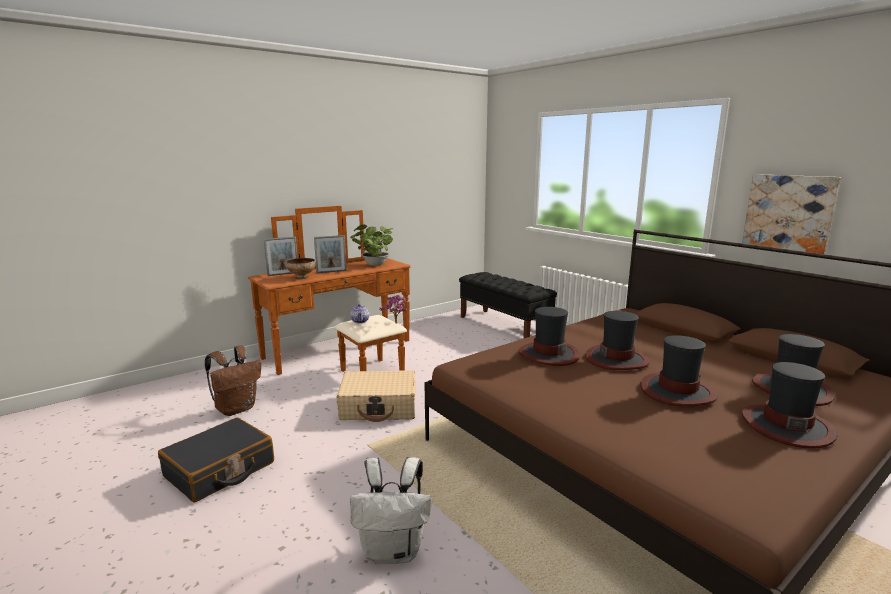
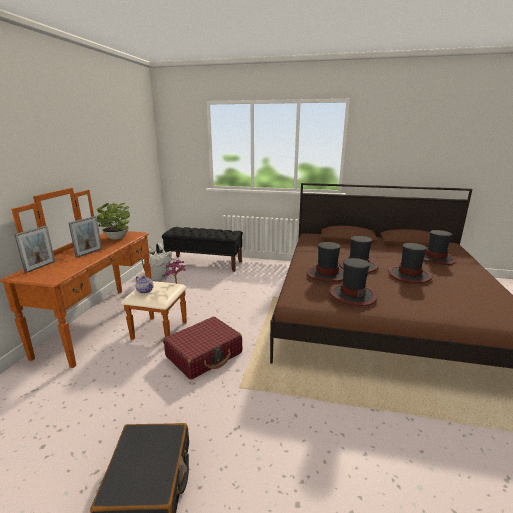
camera: 40 degrees left, 5 degrees up
brown backpack [205,346,261,416] -> none
bowl [286,258,316,279] -> none
beige suitcase [337,370,416,422] -> red suitcase [163,317,242,380]
white backpack [350,457,432,564] -> white backpack moved to [142,243,172,281]
hat [741,362,838,449] -> hat moved to [329,258,377,307]
picture [742,174,841,254] -> none

